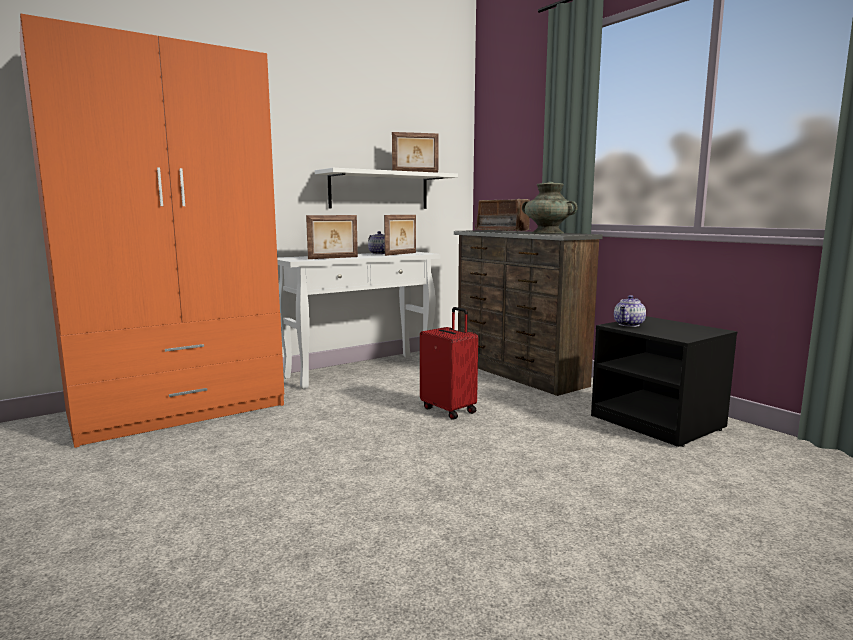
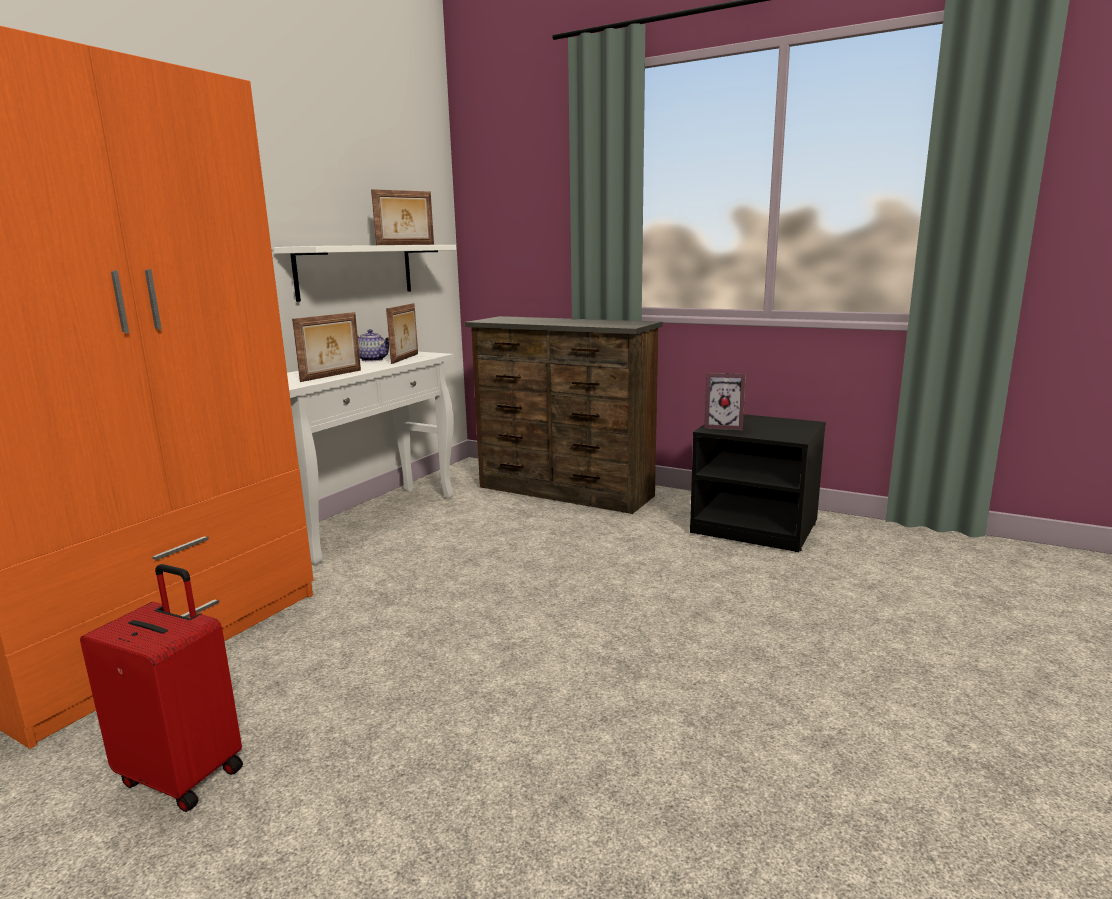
camera: 25 degrees left, 5 degrees up
red suitcase [420,307,478,419] -> red suitcase moved to [80,564,243,812]
radio [475,199,531,231] -> none
turquoise vase [522,182,577,234] -> none
teapot [614,295,646,327] -> picture frame [704,373,746,430]

